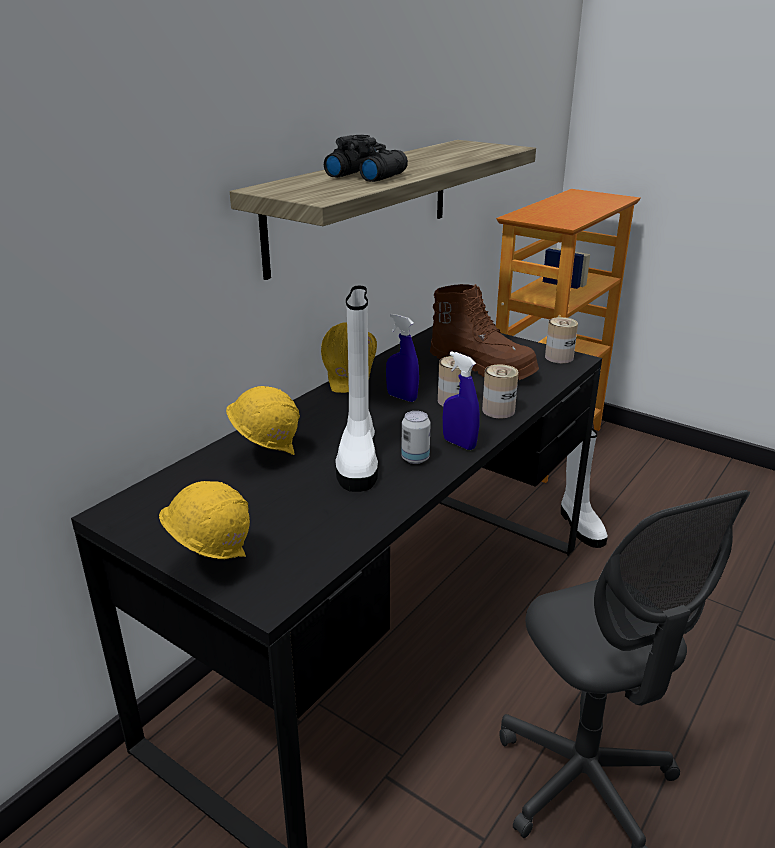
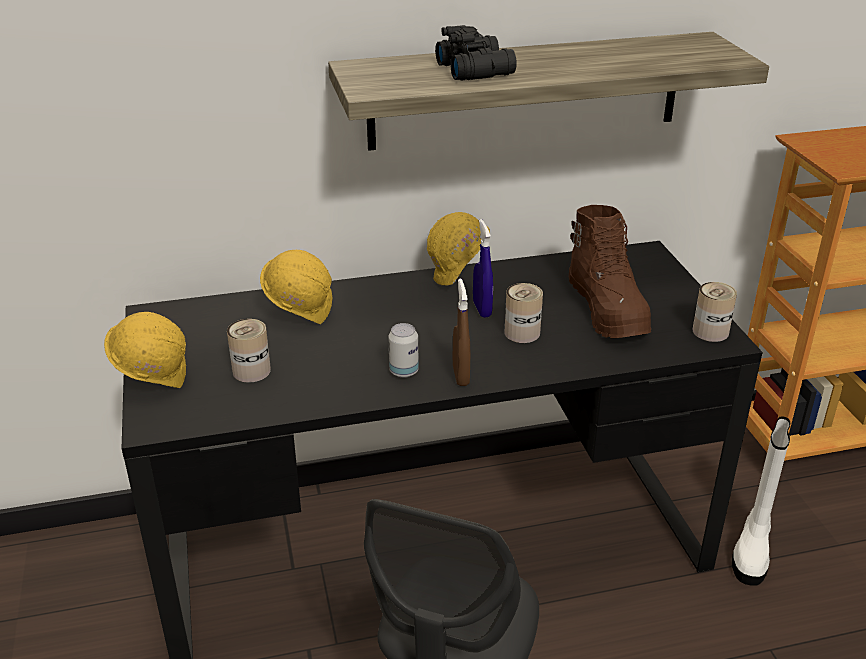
camera: 40 degrees right, 5 degrees up
white boot [335,286,378,492] -> none
blue spray bottle [443,351,480,450] -> brown spray bottle [453,279,470,386]
can [482,364,519,418] -> can moved to [227,319,271,383]

